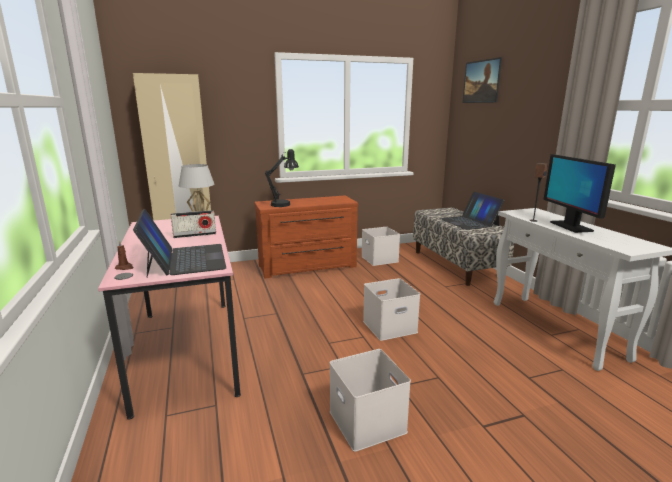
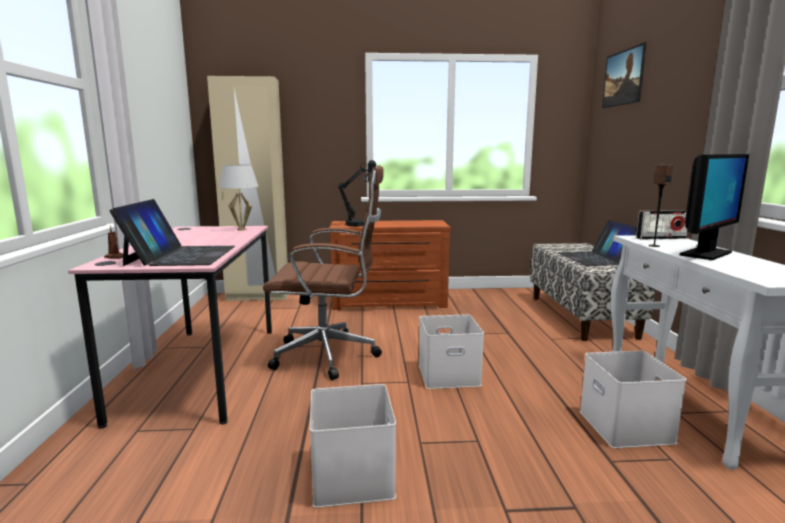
camera: 15 degrees right, 5 degrees down
radio [171,210,216,238] -> radio moved to [636,210,688,239]
white storage box [361,227,400,266] -> white storage box moved to [580,351,686,448]
monitor [543,154,616,233] -> monitor turned 135 degrees counterclockwise [680,154,749,260]
none -> brown office chair [263,165,384,380]

